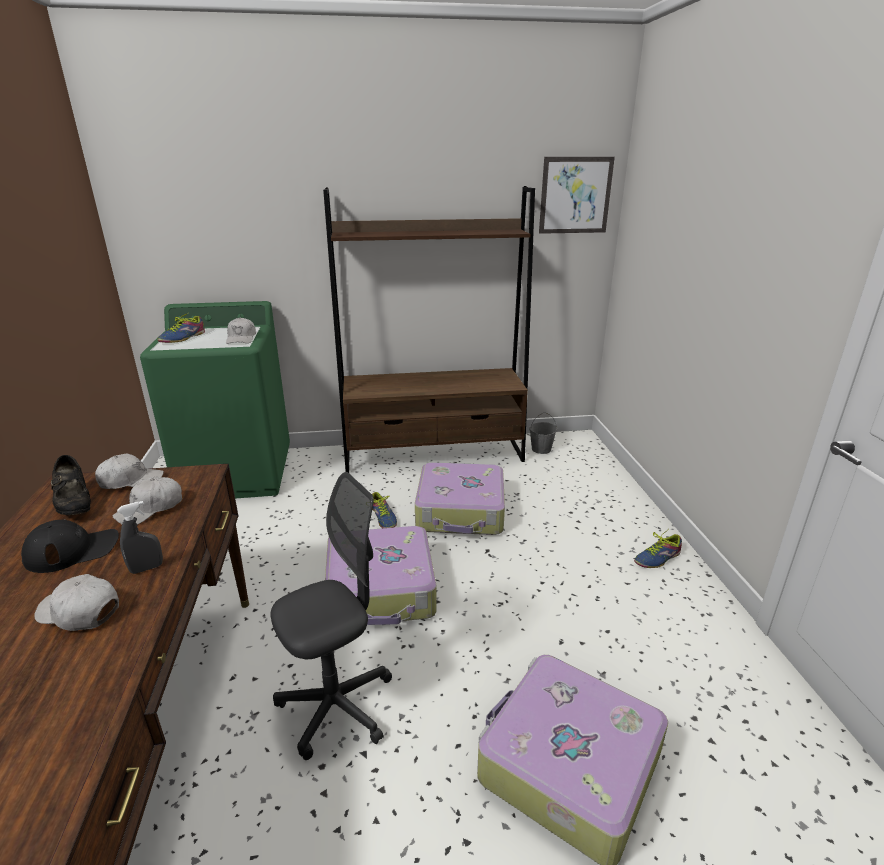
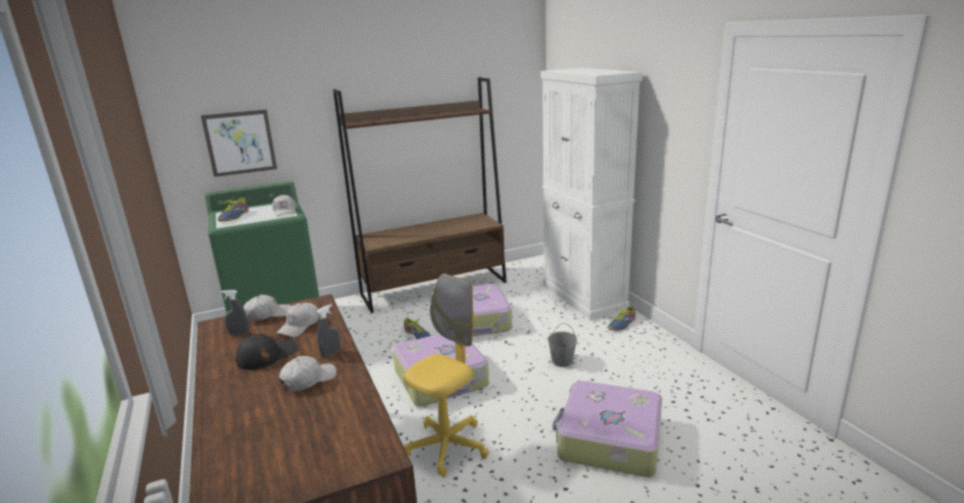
camera: 15 degrees left, 5 degrees down
white cap [34,574,119,631] -> white cap turned 135 degrees clockwise [279,356,337,392]
black shoe [51,455,91,515] -> grey spray bottle [221,290,249,335]
grey office chair [270,472,392,760] -> yellow office chair [404,274,489,478]
grey bucket [529,412,557,454] -> grey bucket moved to [548,323,577,367]
picture [539,157,615,234] -> picture moved to [201,109,277,177]
none -> white cabinet [541,68,643,320]

